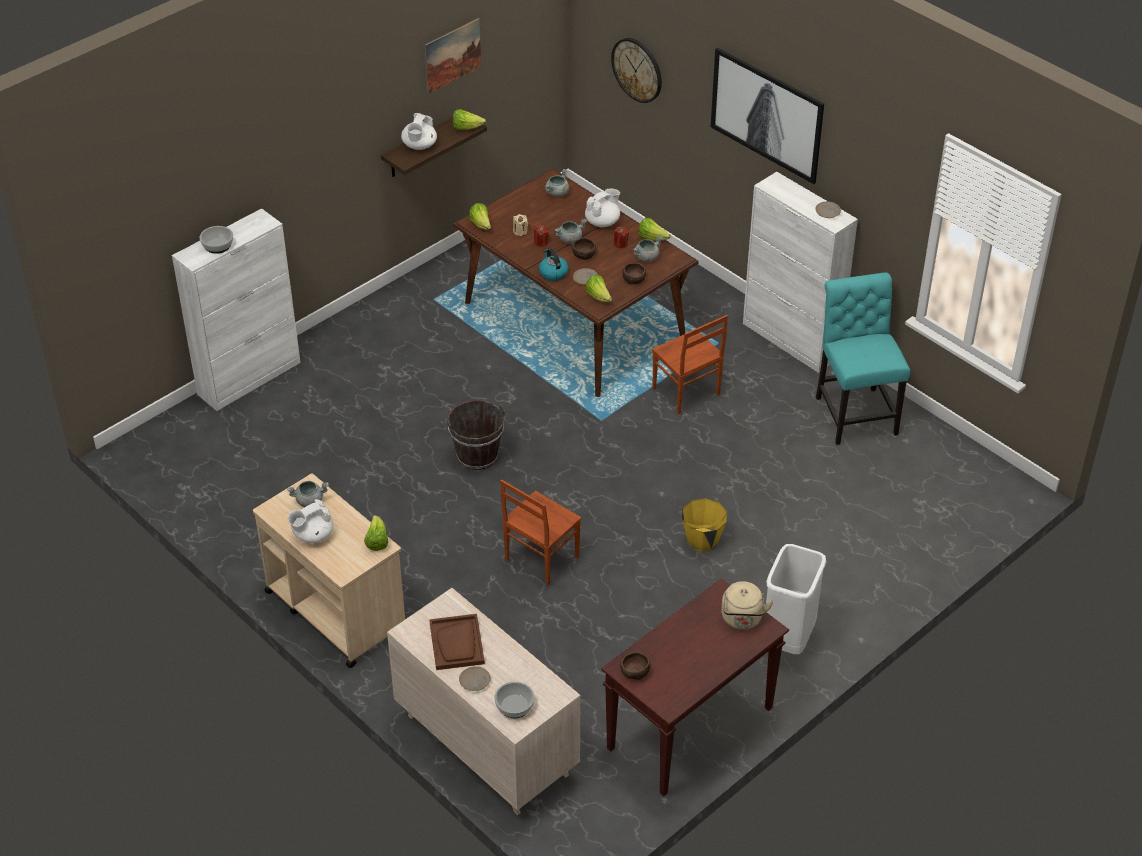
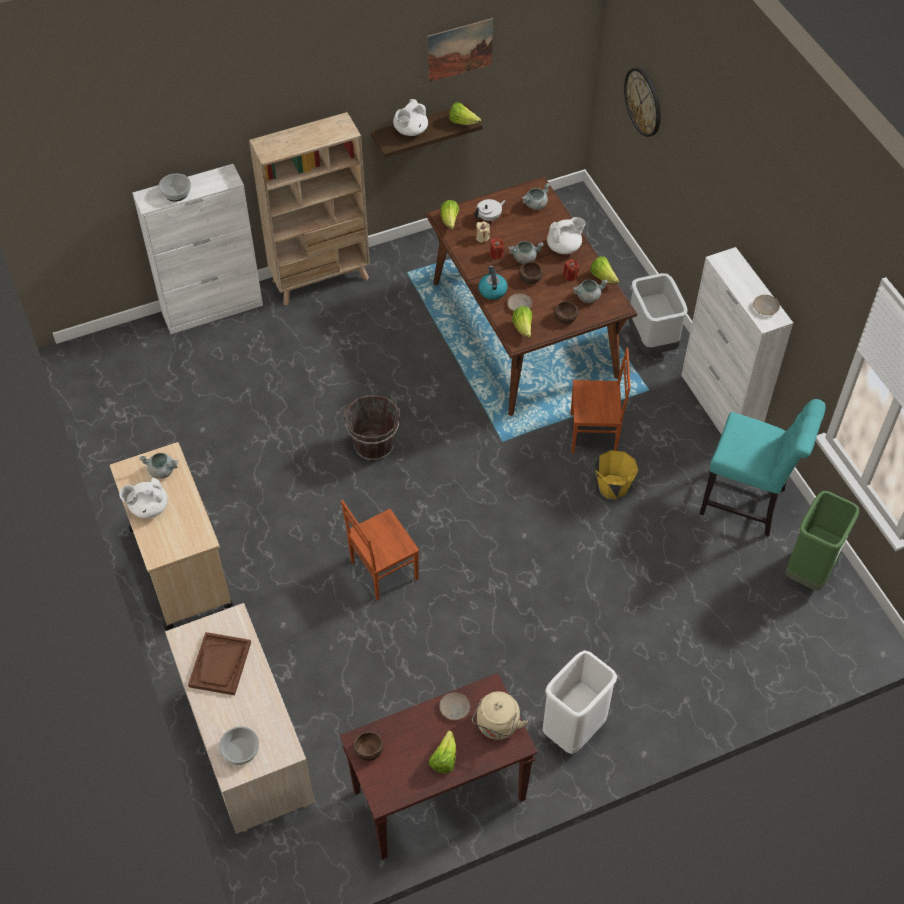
camera: 20 degrees right, 10 degrees up
lettuce [364,515,388,551] -> lettuce moved to [429,731,456,773]
beige plate [459,666,491,691] -> beige plate moved to [439,692,470,720]
brown chair [652,315,728,414] -> brown chair turned 75 degrees counterclockwise [571,347,631,454]
yellow bucket [682,498,727,553] -> yellow bucket moved to [594,450,638,500]
picture [711,47,824,184] -> none
turquoise chair [816,273,910,445] -> turquoise chair turned 105 degrees clockwise [700,399,826,536]
none -> beige bookcase [249,112,370,306]
none -> white teapot [474,199,506,222]
none -> grey trash can [628,273,687,355]
none -> green trash can [786,491,859,591]

